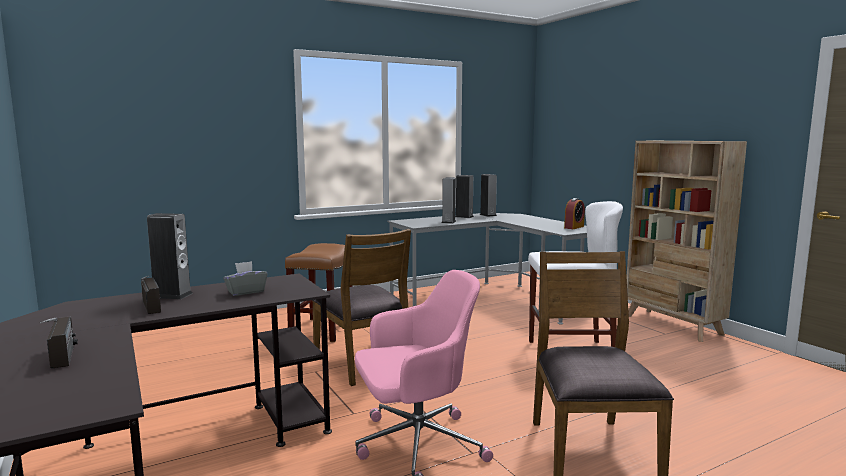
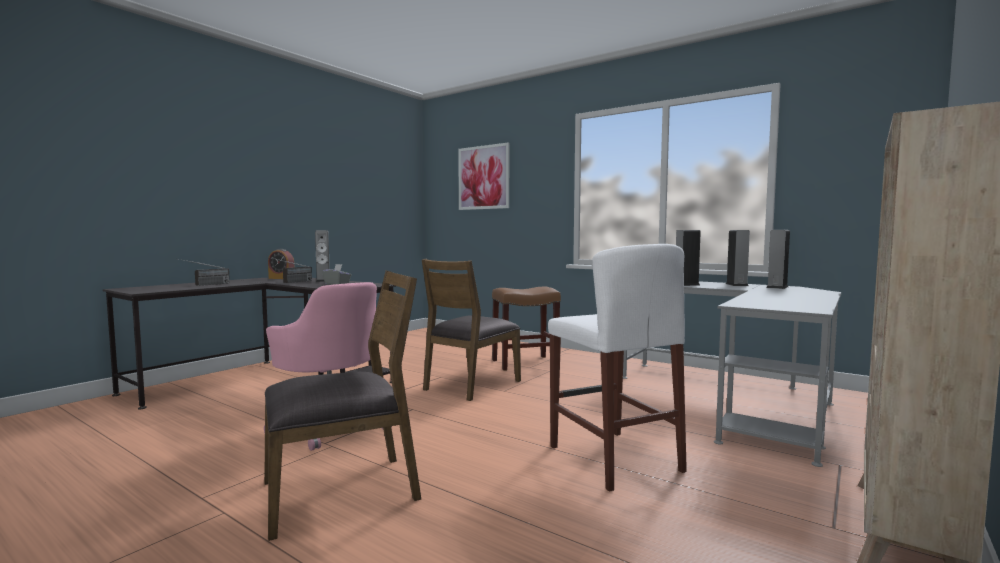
camera: 65 degrees right, 5 degrees down
alarm clock [564,198,585,229] -> alarm clock moved to [268,249,294,279]
none -> picture [458,142,509,210]

